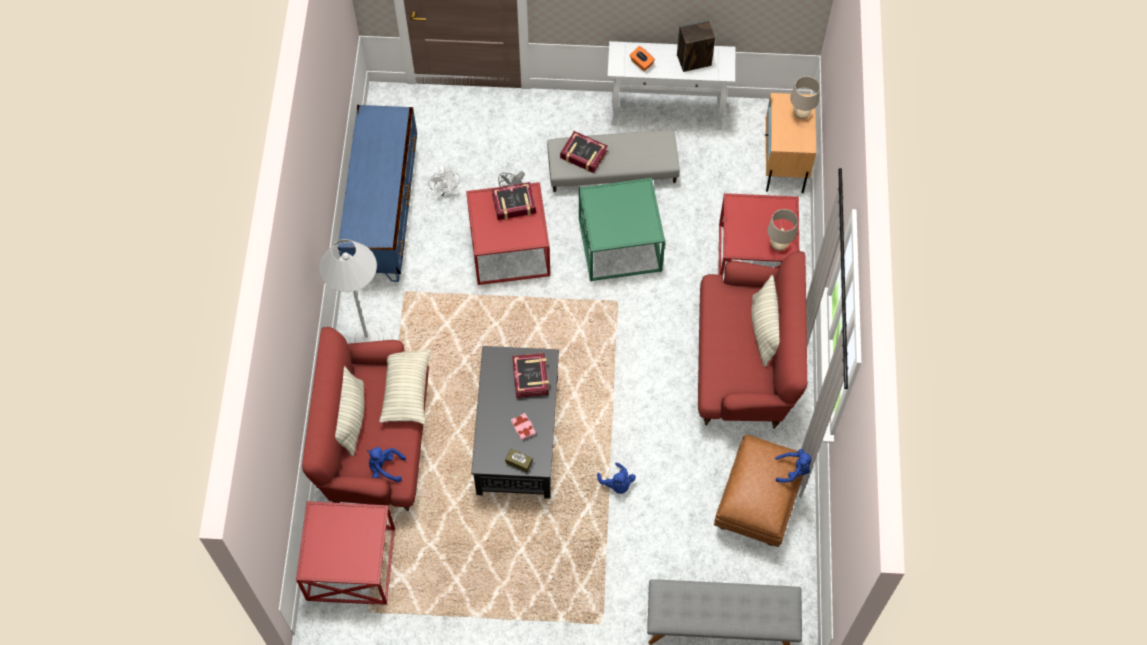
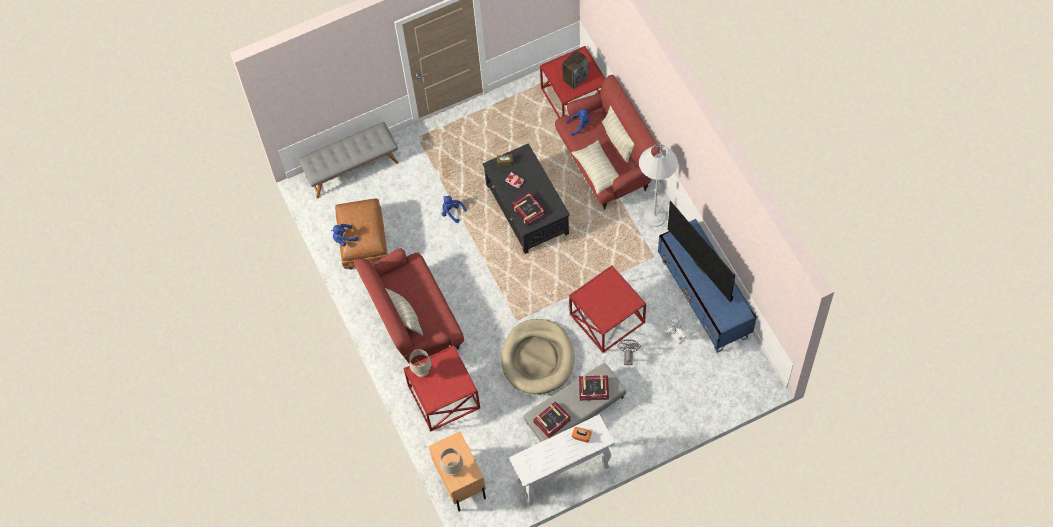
camera: 155 degrees right, 0 degrees up
book [491,182,536,220] -> book moved to [533,401,571,438]
green side table [579,178,665,281] -> beige dog bed [501,319,575,394]
speaker [677,20,715,72] -> speaker moved to [562,50,588,89]
none -> television [668,201,735,302]

